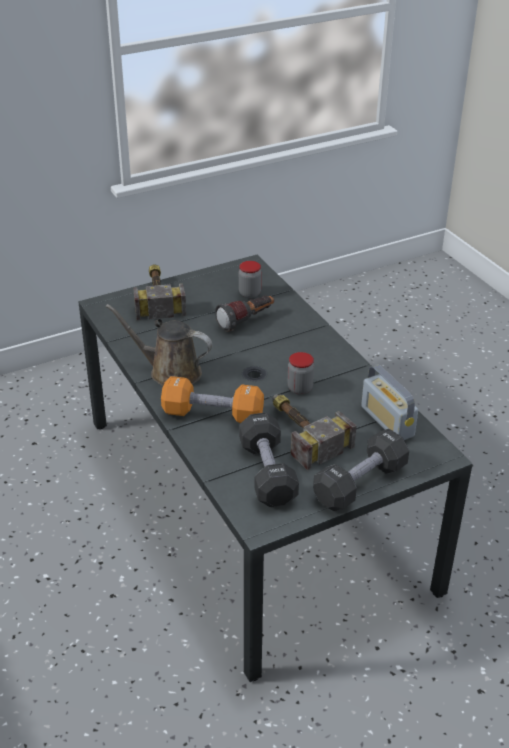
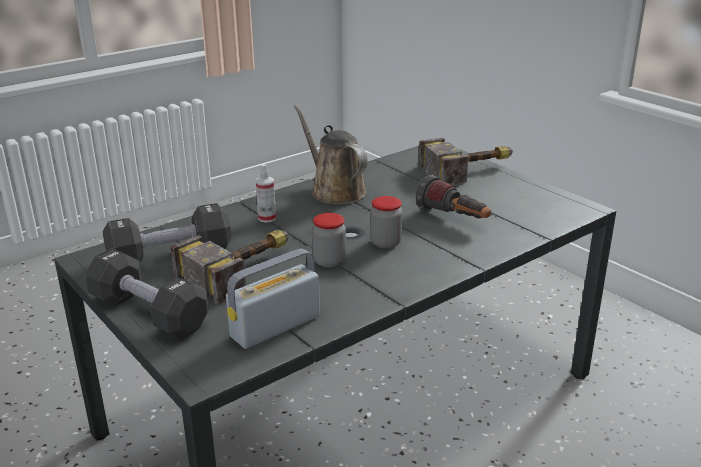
camera: 80 degrees right, 10 degrees down
brown watering can [106,304,213,386] -> brown watering can turned 45 degrees counterclockwise [294,105,368,204]
orange dumbbell [161,376,264,423] -> spray bottle [256,164,276,223]
jar [239,261,262,298] -> jar moved to [370,196,403,248]

